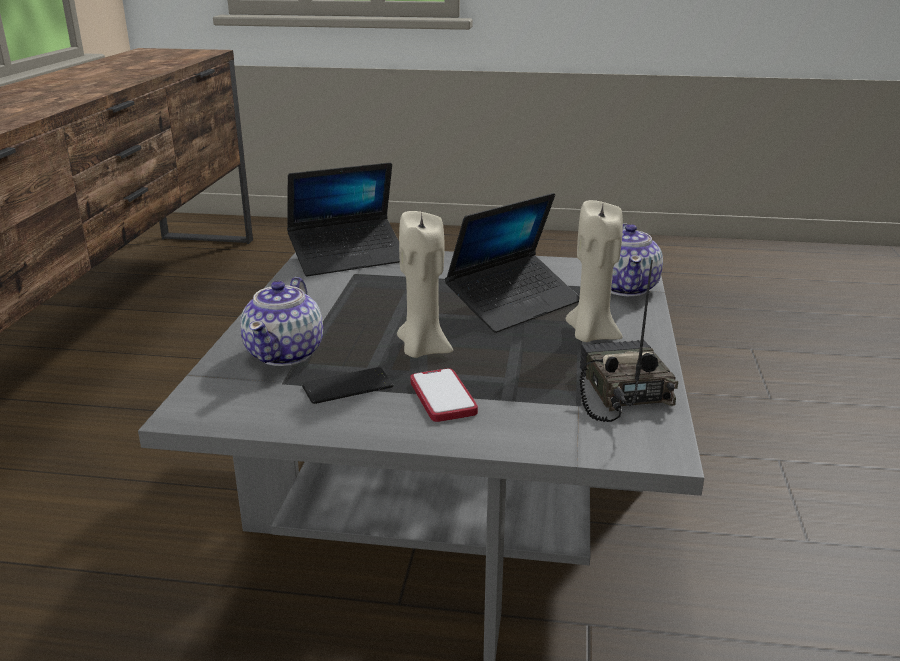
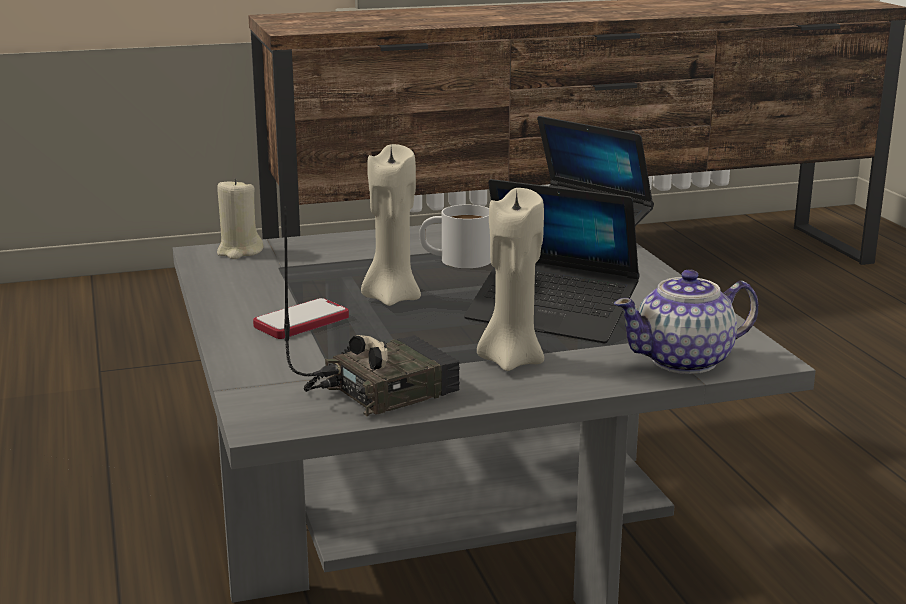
camera: 65 degrees right, 5 degrees down
teapot [241,277,323,366] -> none
phone [302,367,393,404] -> none
none -> beige candle [217,178,264,259]
none -> white mug [419,205,491,268]

